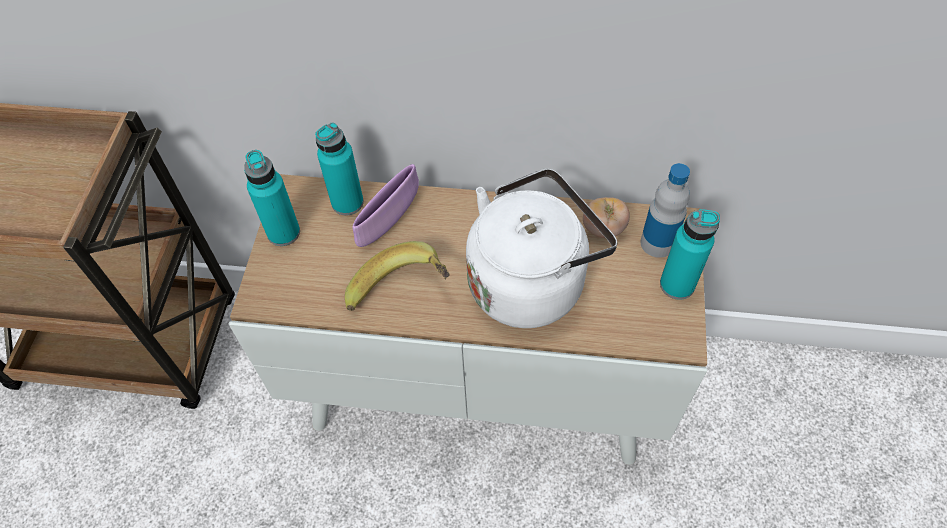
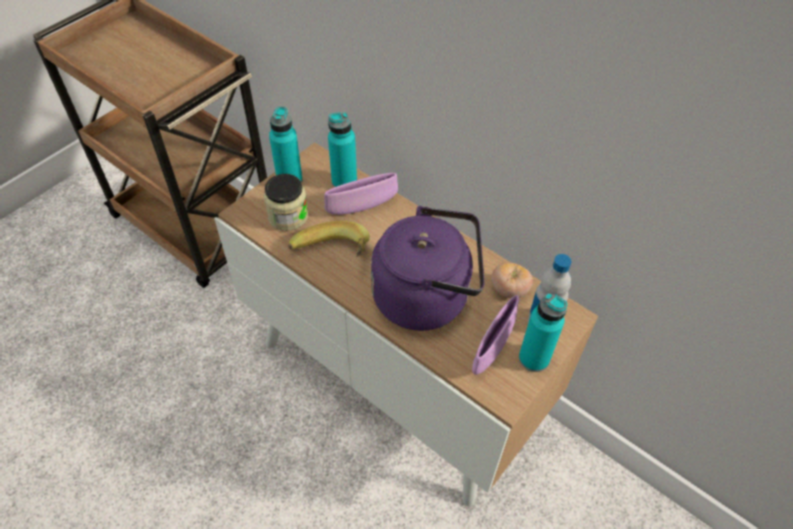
camera: 30 degrees right, 5 degrees down
white kettle [466,168,617,328] -> purple kettle [371,206,484,331]
none -> jar [264,174,308,231]
none -> purple bowl [472,295,519,375]

